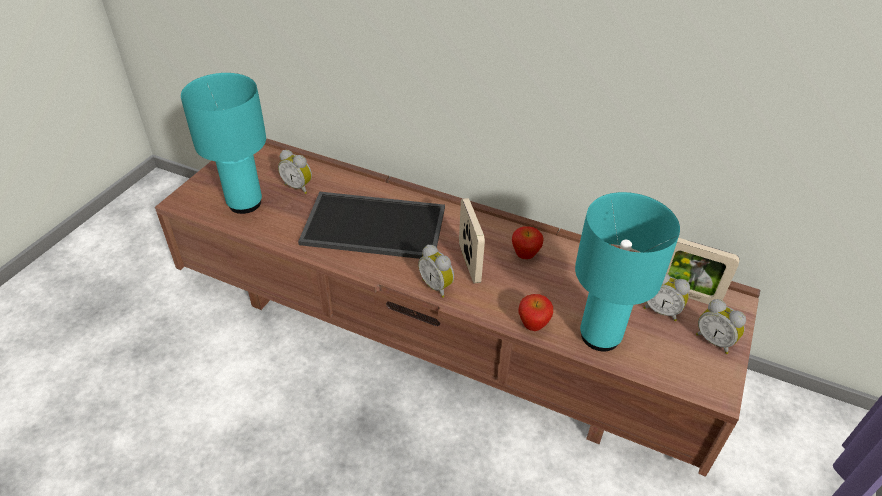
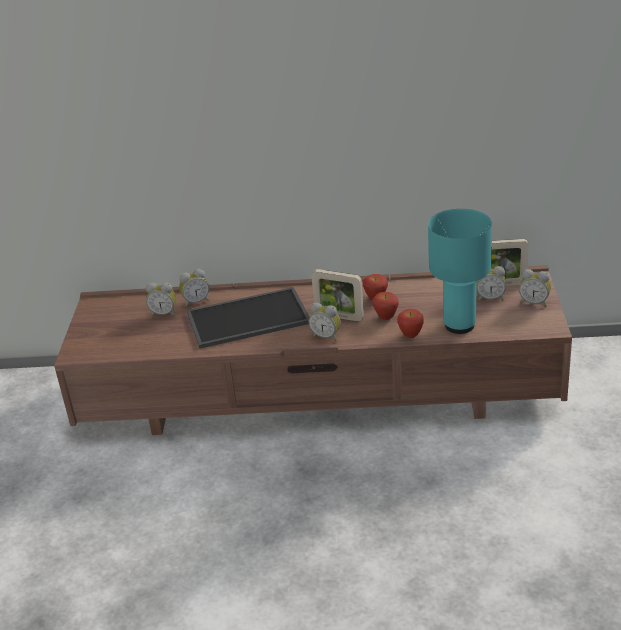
camera: 20 degrees left, 10 degrees down
turquoise table lamp [181,73,266,214] -> none
picture frame [459,198,485,284] -> picture frame turned 150 degrees clockwise [311,269,364,321]
none -> alarm clock [179,269,209,307]
none -> apple [373,292,398,320]

